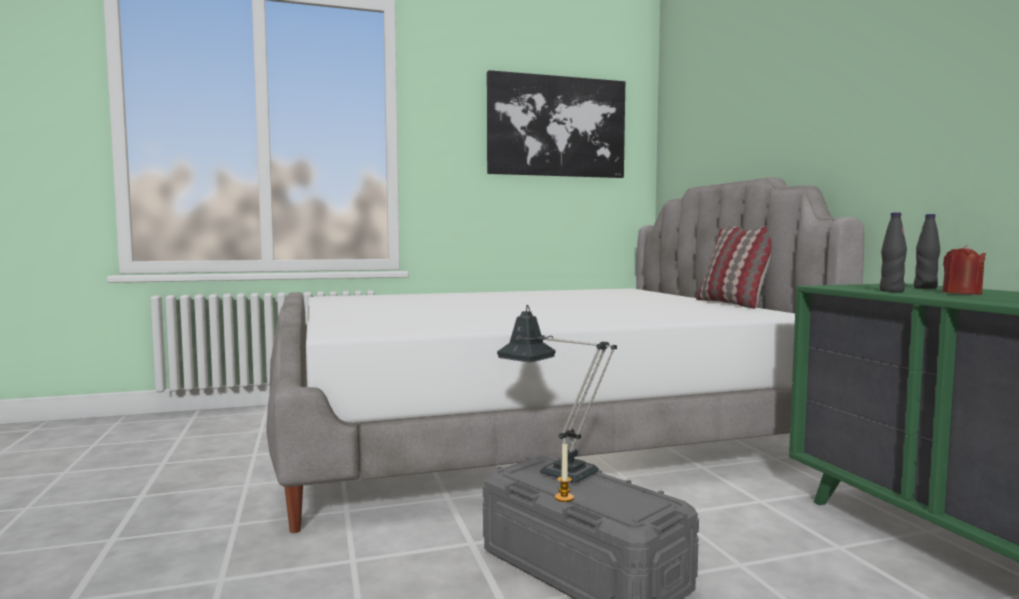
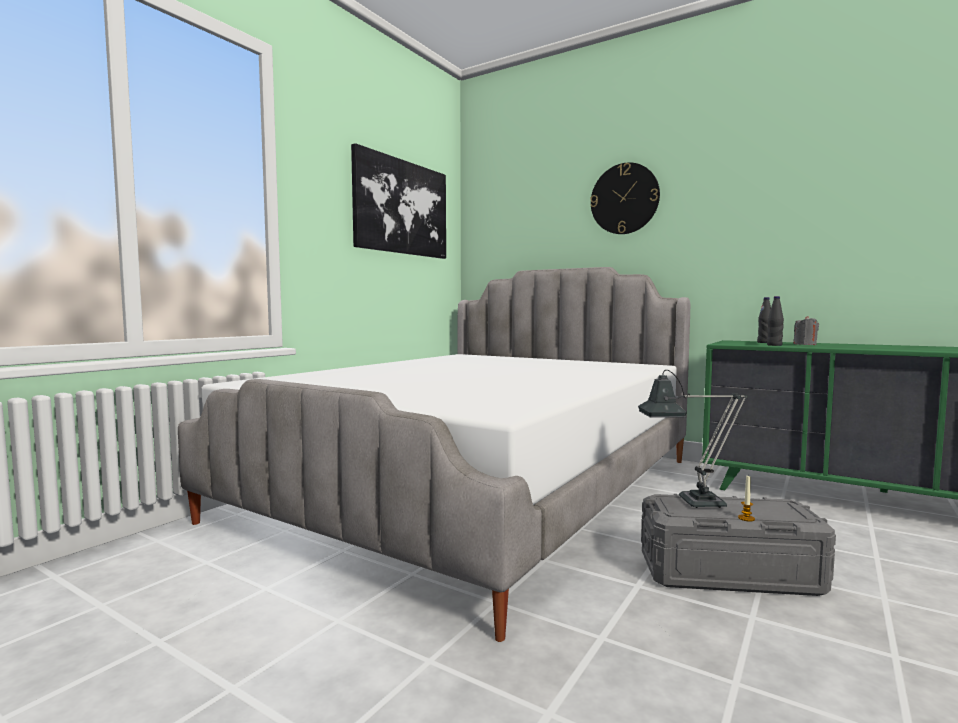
camera: 40 degrees left, 0 degrees up
pillow [696,226,771,309] -> none
red candle [942,245,986,295] -> grey candle [793,316,819,345]
none -> wall clock [590,162,660,234]

